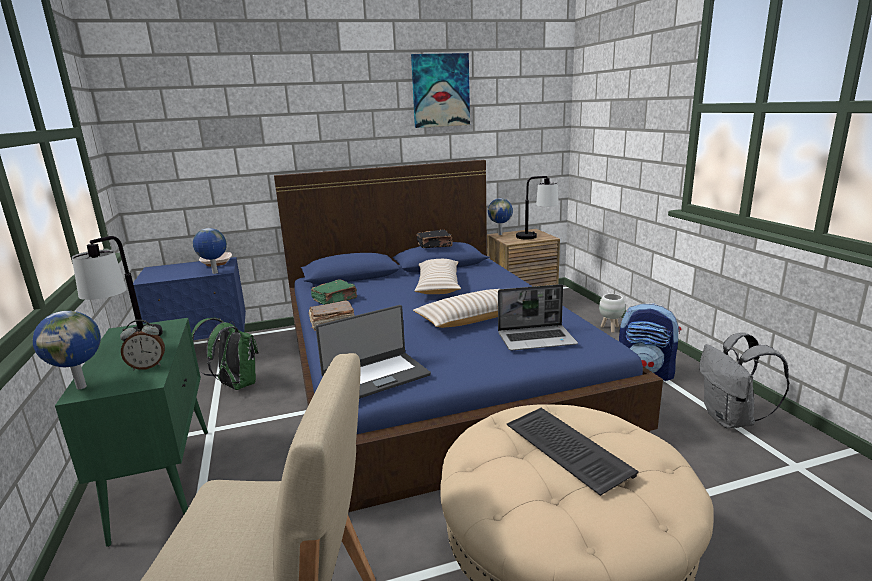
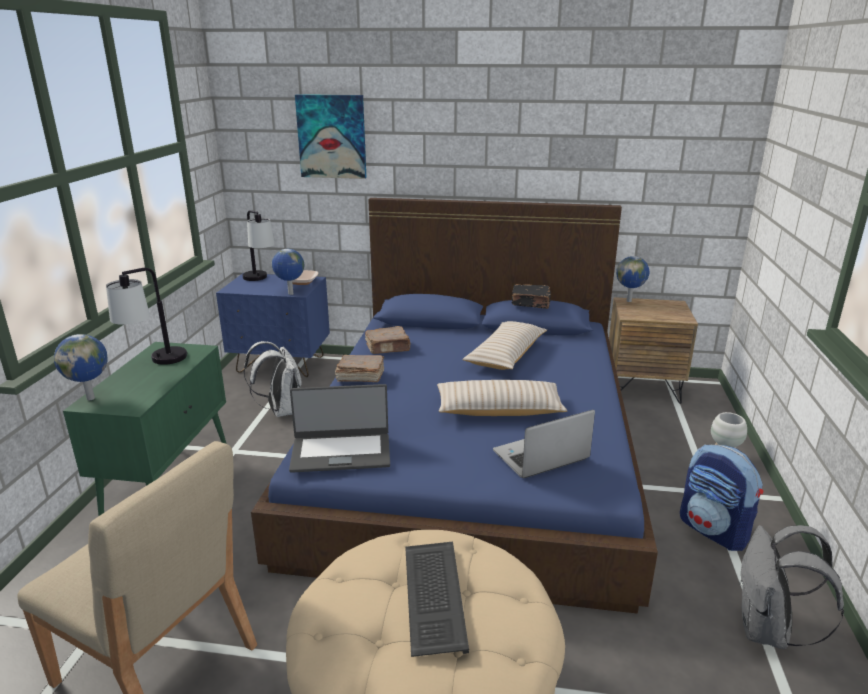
camera: 25 degrees right, 5 degrees up
alarm clock [120,320,165,370] -> none
green backpack [192,318,259,390] -> white backpack [243,341,301,417]
green book [311,280,357,305] -> brown book [365,326,411,354]
picture [411,53,470,128] -> picture moved to [295,94,366,179]
laptop [498,284,578,351] -> laptop turned 135 degrees clockwise [493,410,595,478]
table lamp [516,176,559,239] -> table lamp moved to [242,210,275,281]

